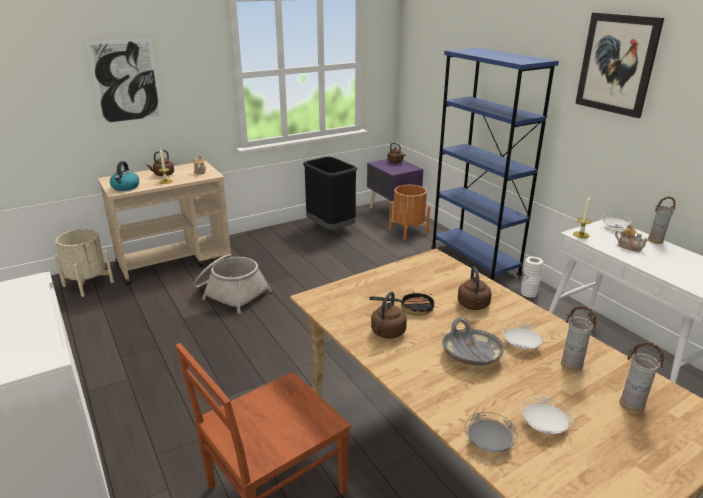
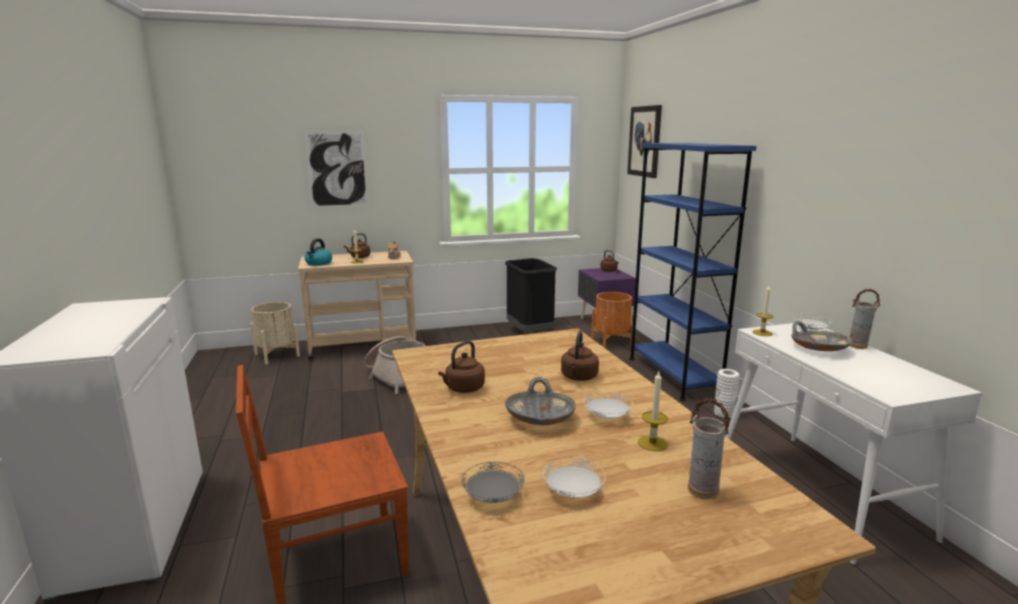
camera: 15 degrees right, 10 degrees down
frying pan [369,292,434,316] -> none
vase [561,306,597,372] -> candle [638,371,668,451]
picture [575,12,664,118] -> picture moved to [627,105,662,178]
teapot [615,224,649,252] -> grey bowl [791,321,852,351]

